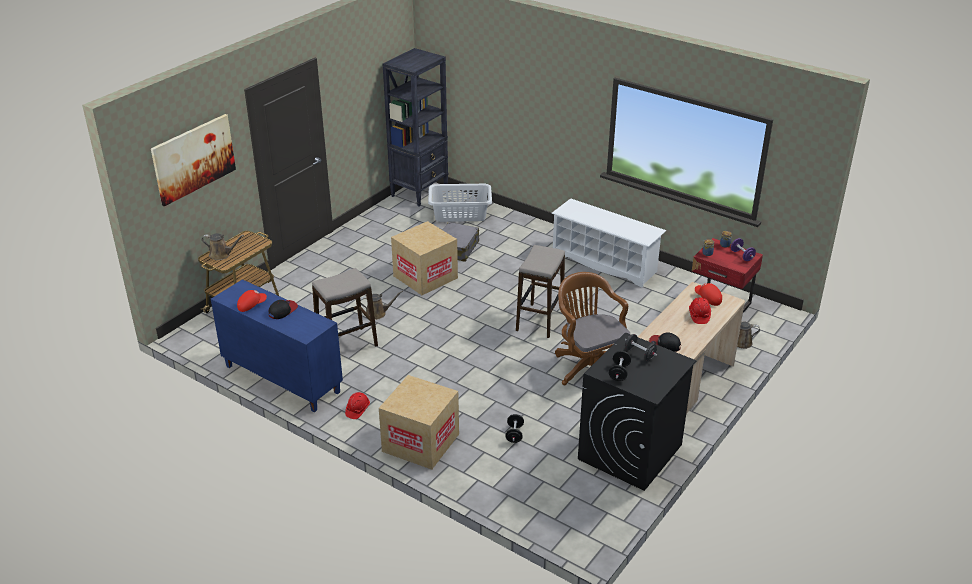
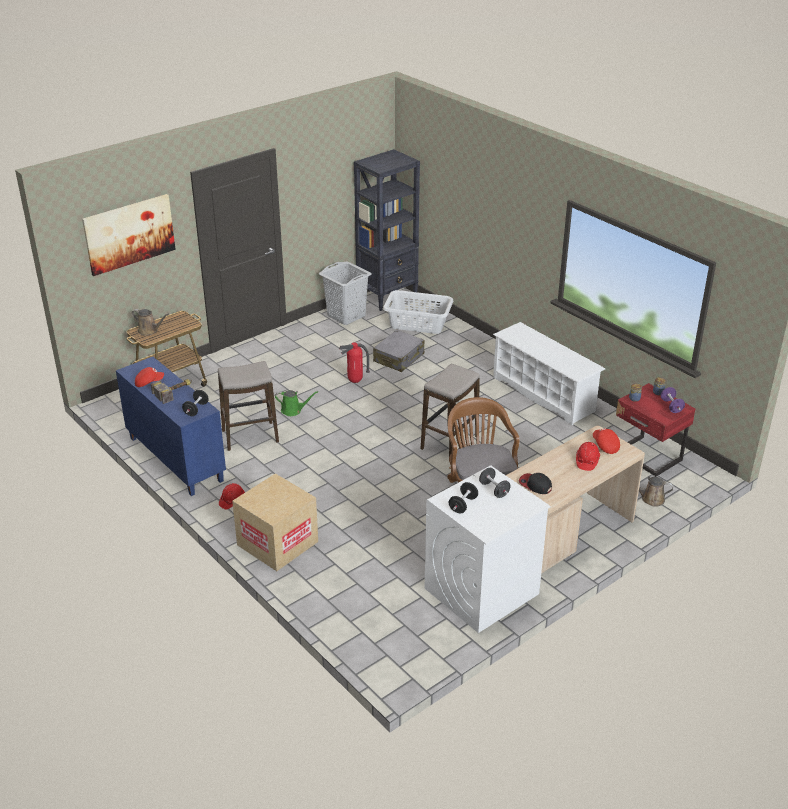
camera: 15 degrees right, 0 degrees up
cap [269,300,298,319] -> hammer [151,379,192,404]
brown watering can [360,291,403,320] -> green watering can [275,390,318,416]
cardboard box [391,221,458,295] -> fire extinguisher [339,342,370,383]
black dumbbell [506,414,524,443] -> black dumbbell moved to [182,390,209,416]
black washing machine [578,333,696,491] -> white washing machine [425,465,551,633]
none -> grey laundry basket [319,261,372,325]

